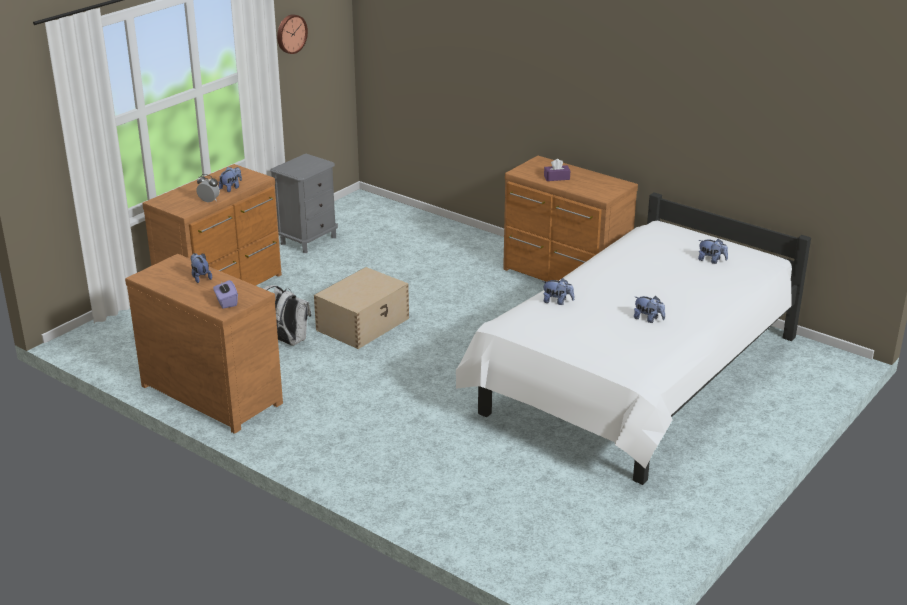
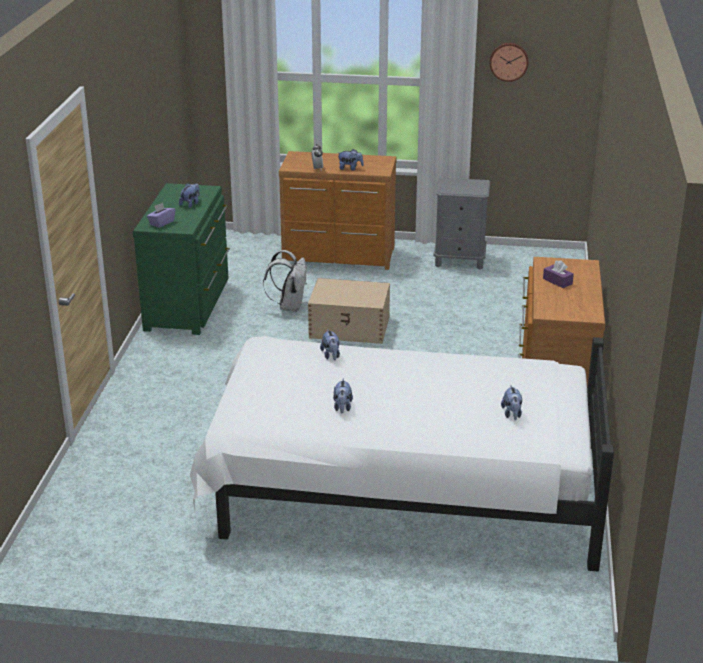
camera: 60 degrees right, 0 degrees up
brown dresser [125,254,283,434] -> green dresser [133,183,230,335]

